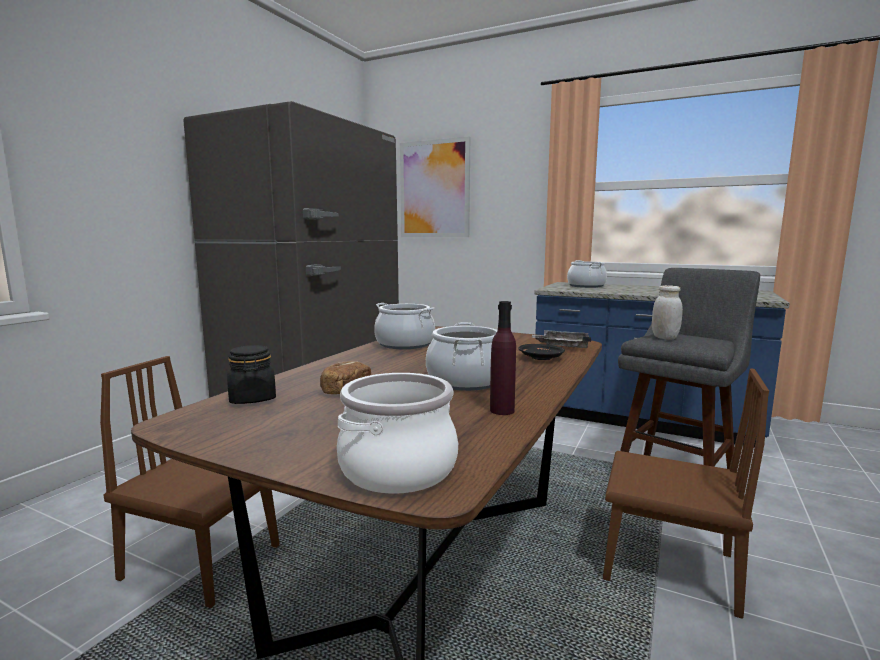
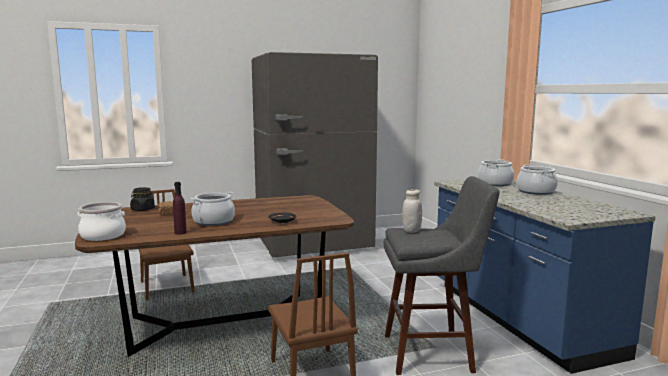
camera: 45 degrees right, 0 degrees up
cooking pot [374,303,435,349] -> cooking pot moved to [517,165,558,195]
picture [400,137,470,237] -> none
grey tray [532,330,591,348] -> none

